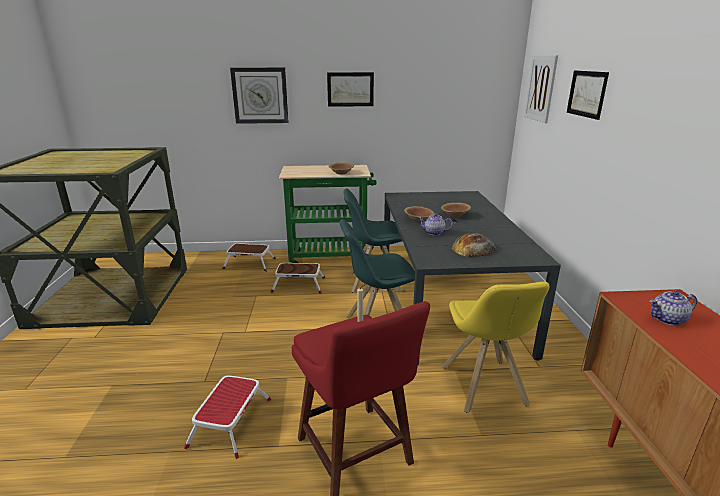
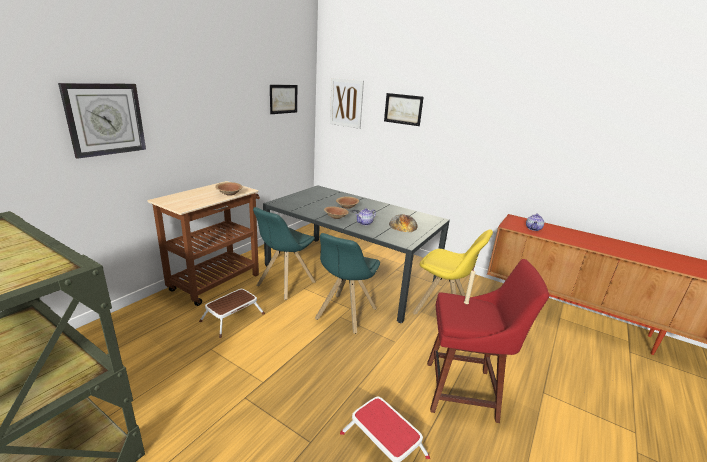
camera: 55 degrees left, 0 degrees up
brown step ladder [222,243,276,272] -> none
green cart [279,165,377,263] -> brown cart [147,181,260,306]
picture [327,72,374,107] -> picture moved to [270,85,297,114]

